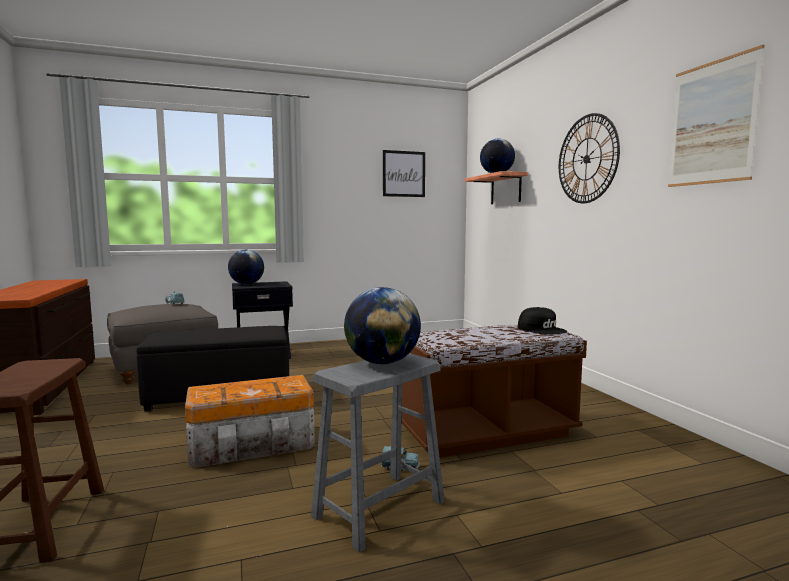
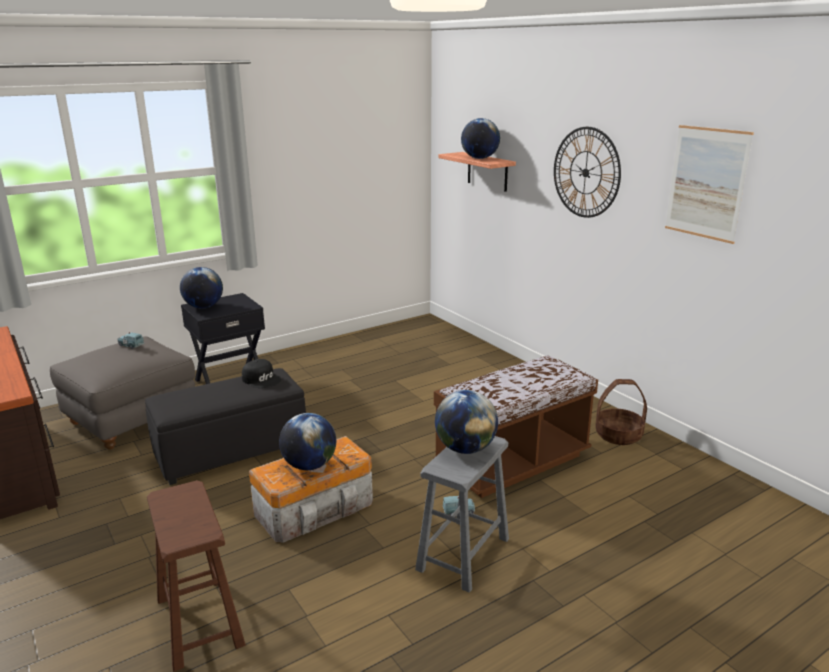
camera: 15 degrees left, 15 degrees up
picture [383,150,425,197] -> none
black cap [518,307,567,334] -> black cap moved to [242,359,281,388]
none -> globe [279,413,336,470]
none -> basket [595,379,647,445]

